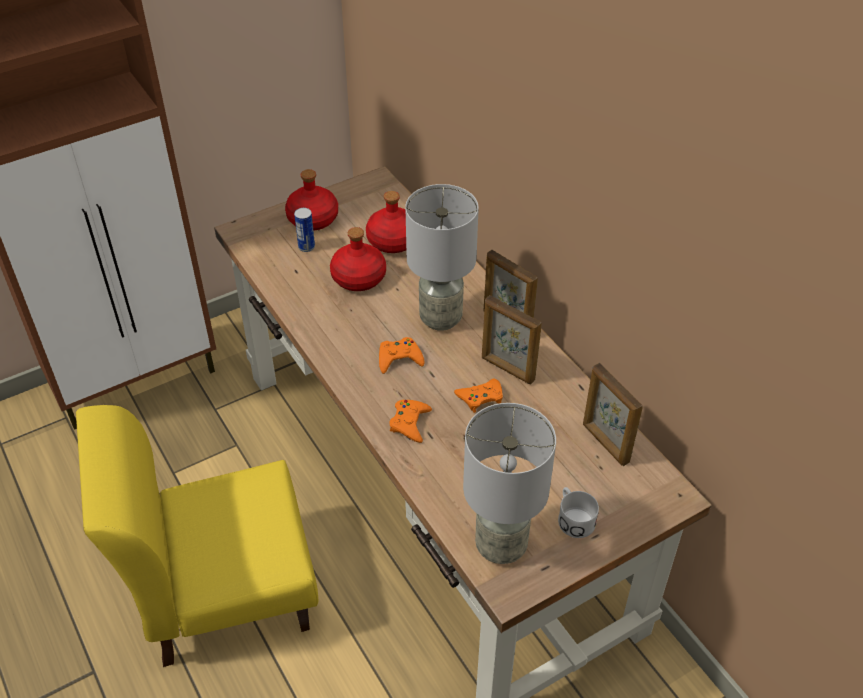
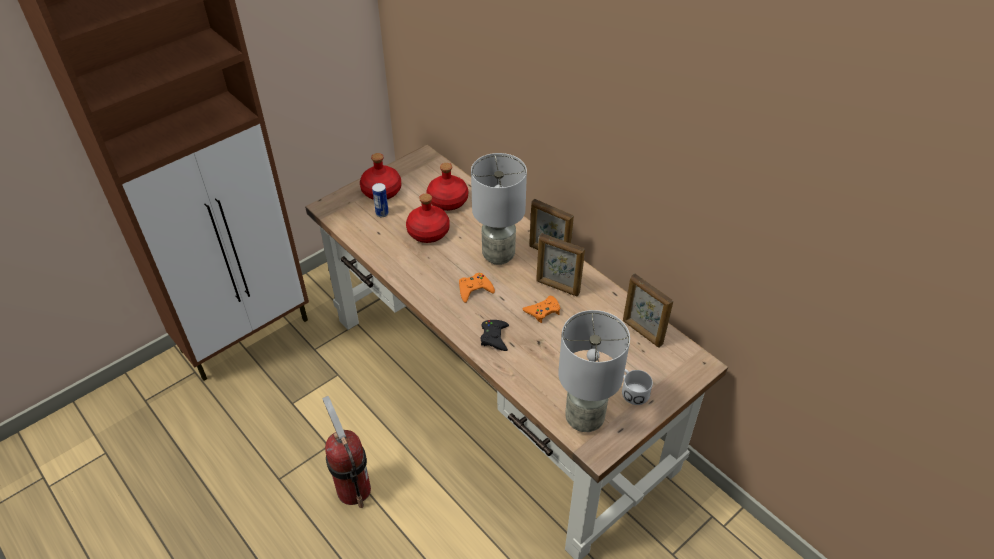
camera: 10 degrees left, 0 degrees up
yellow chair [76,405,318,667] -> fire extinguisher [322,396,371,508]
orange game controller [390,400,432,443] -> black game controller [480,320,509,351]

